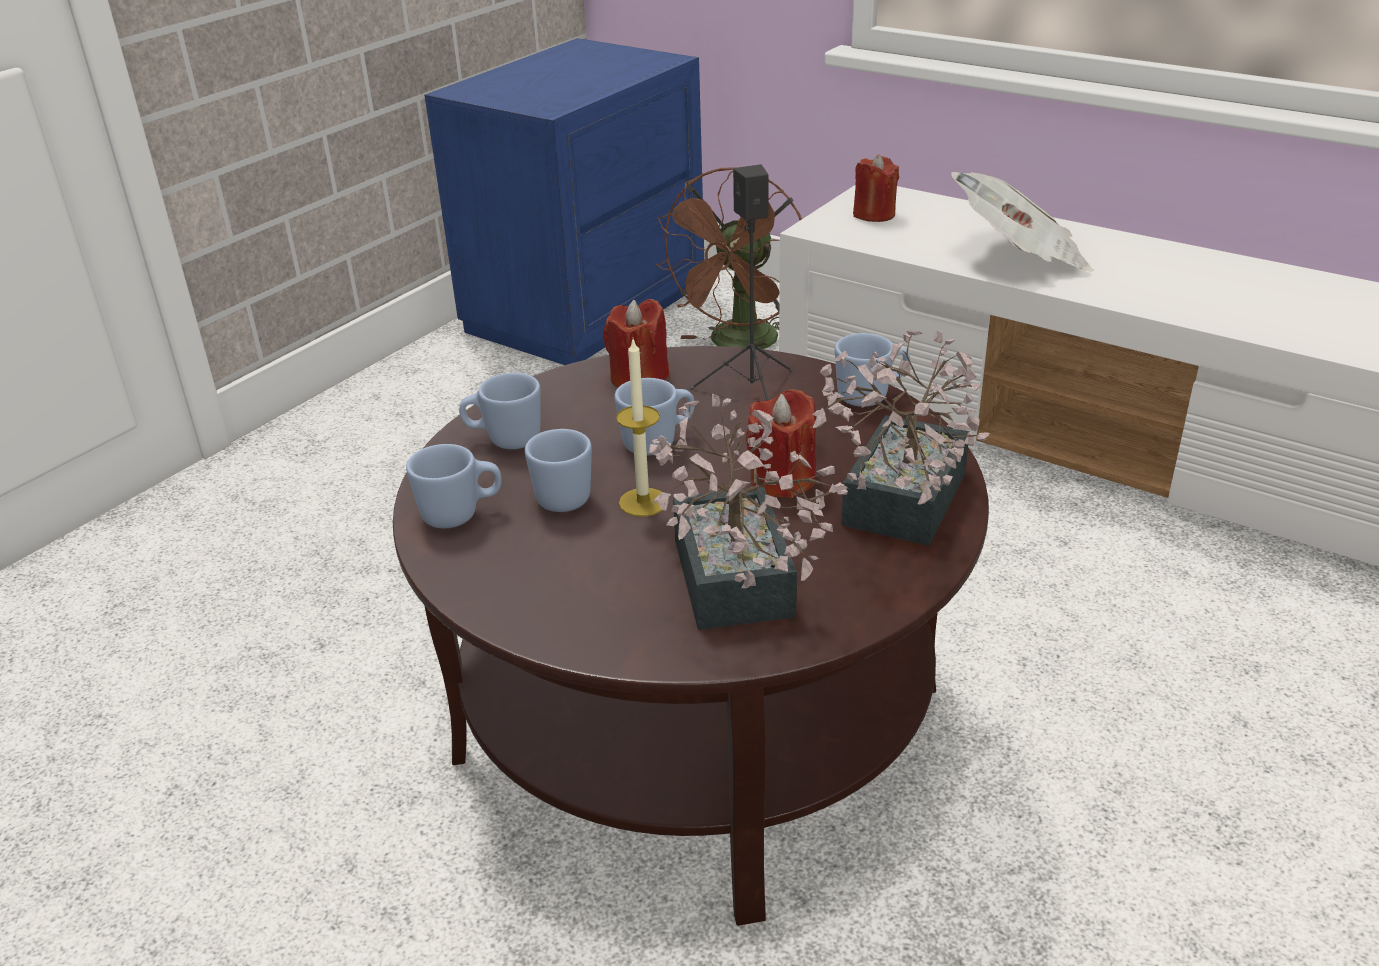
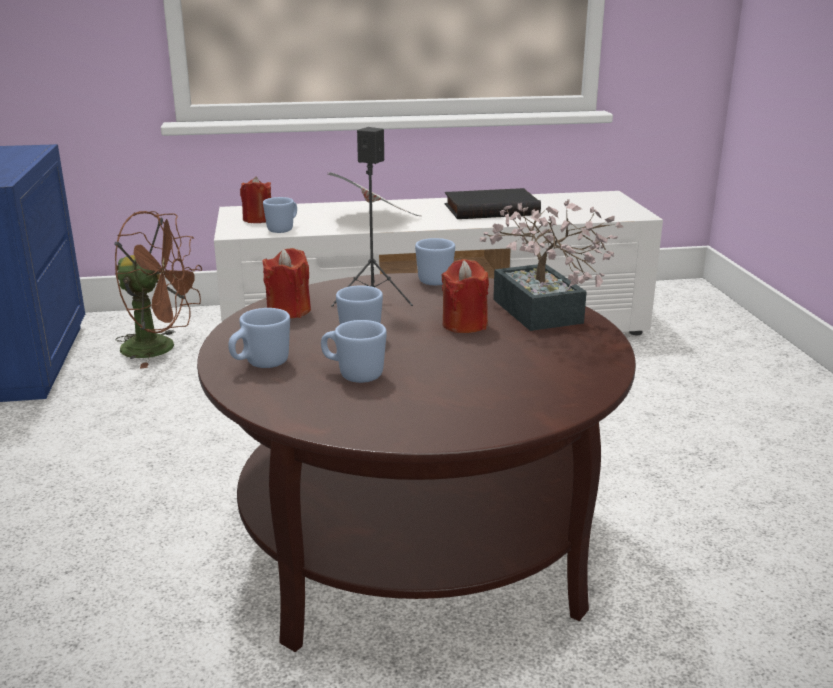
camera: 45 degrees left, 10 degrees down
blue mug [406,444,502,528] -> blue mug moved to [263,197,297,233]
candle [616,340,663,517] -> none
potted plant [648,394,848,630] -> none
brown fan [655,167,802,349] -> brown fan turned 60 degrees counterclockwise [114,211,202,369]
none -> black book [445,188,541,219]

